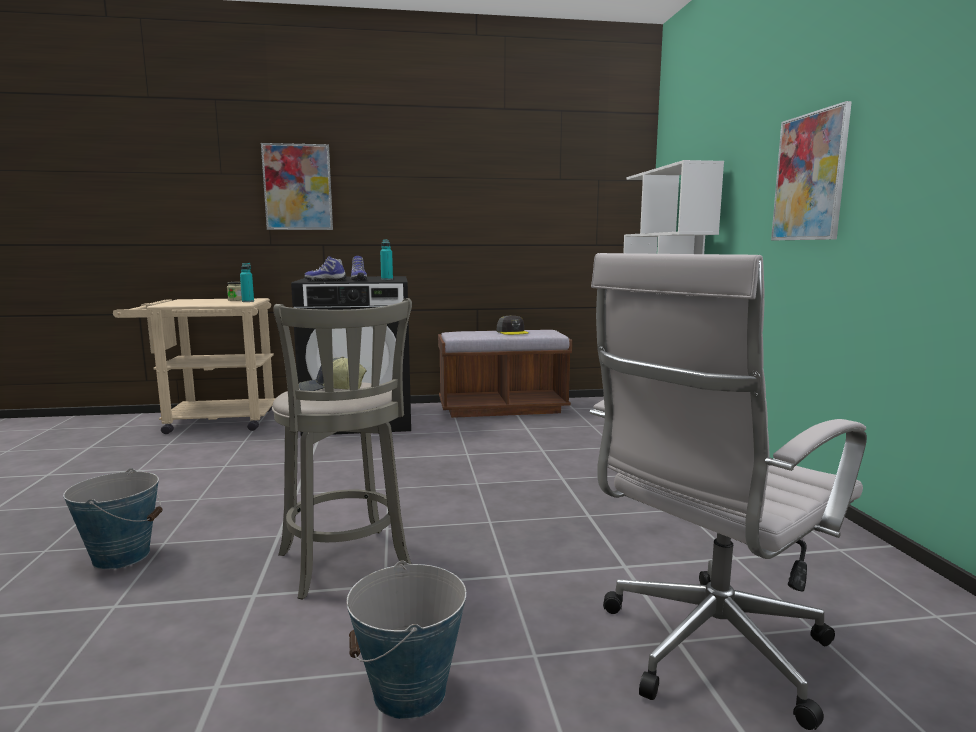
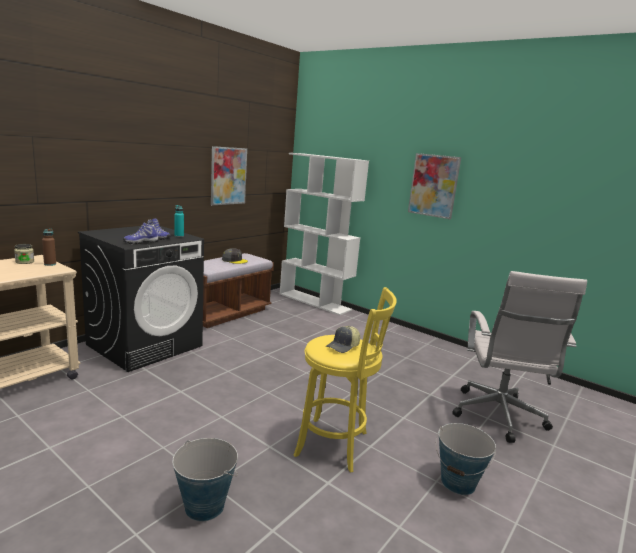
camera: 45 degrees left, 5 degrees up
turquoise bottle [240,263,254,302] -> brown bottle [42,229,56,266]
picture [261,143,333,230] -> picture moved to [211,146,247,205]
grey stool [272,298,412,600] -> yellow stool [293,287,397,473]

